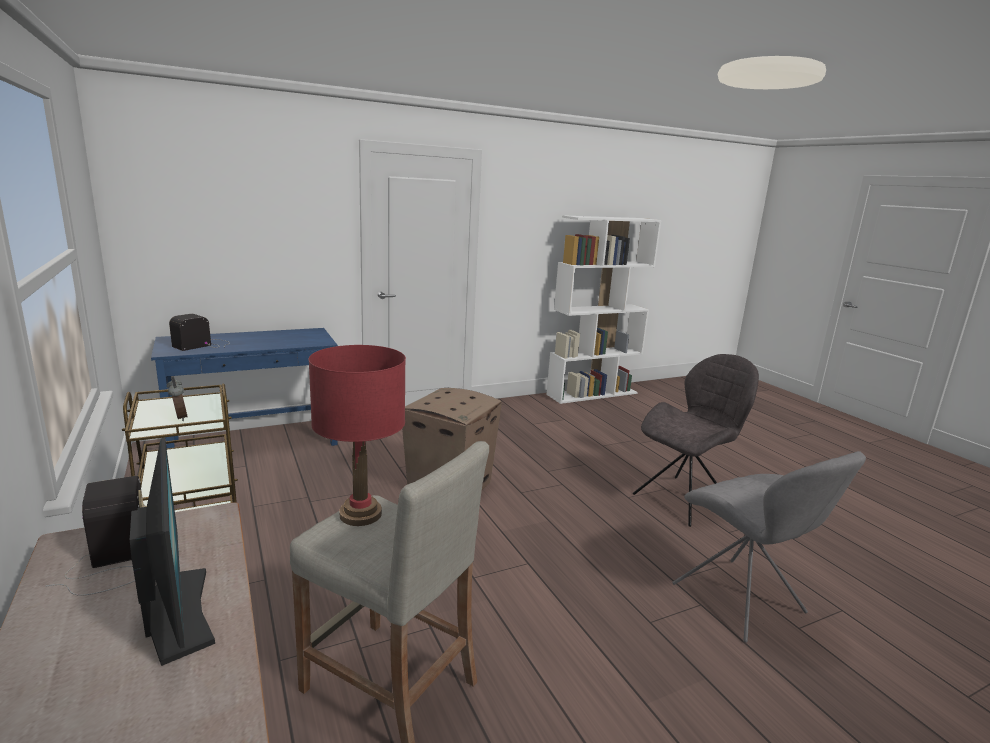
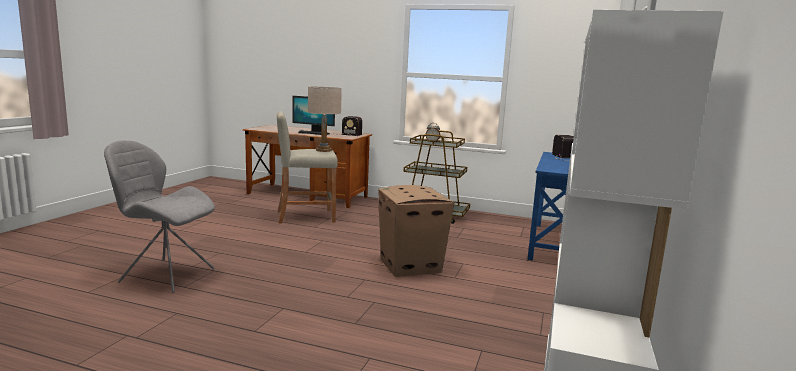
camera: 135 degrees right, 5 degrees down
red table lamp [308,345,406,526] -> beige table lamp [308,87,342,152]
grey chair [633,354,759,527] -> none

